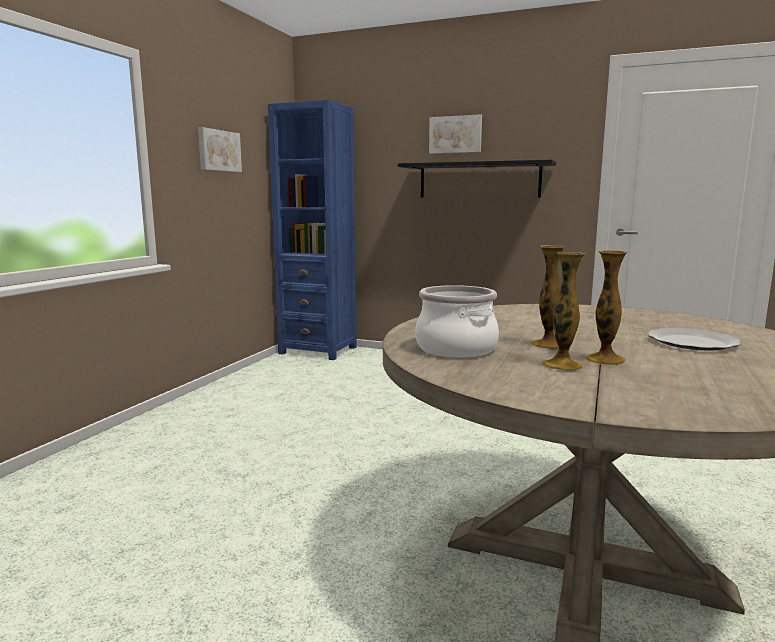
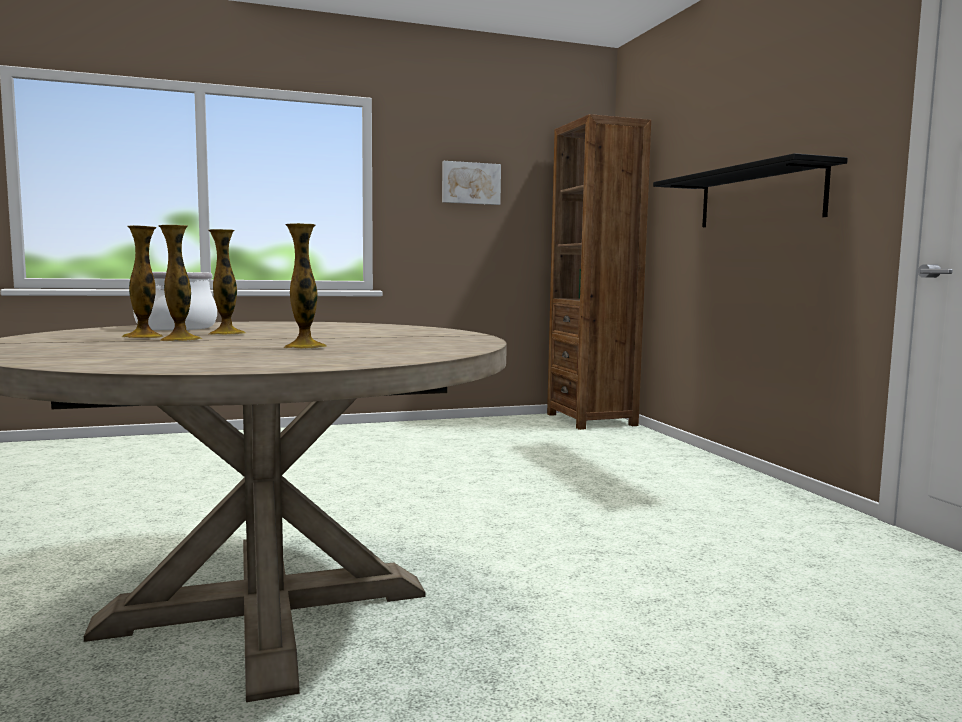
camera: 50 degrees right, 5 degrees down
blue bookcase [268,100,357,360] -> brown bookcase [547,114,651,430]
picture [429,114,482,154] -> none
plate [648,328,741,351] -> vase [283,223,327,349]

